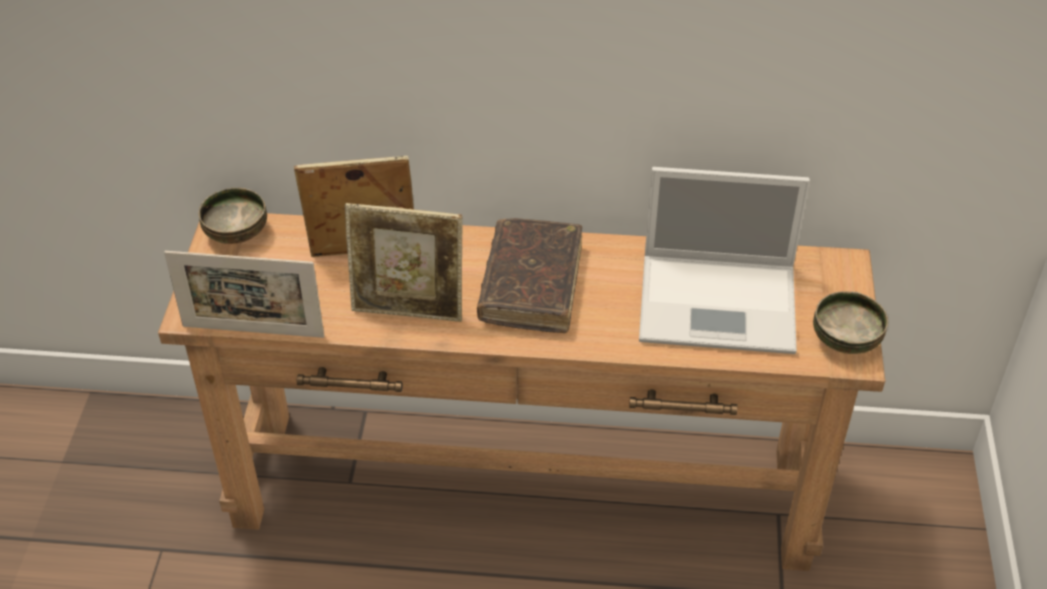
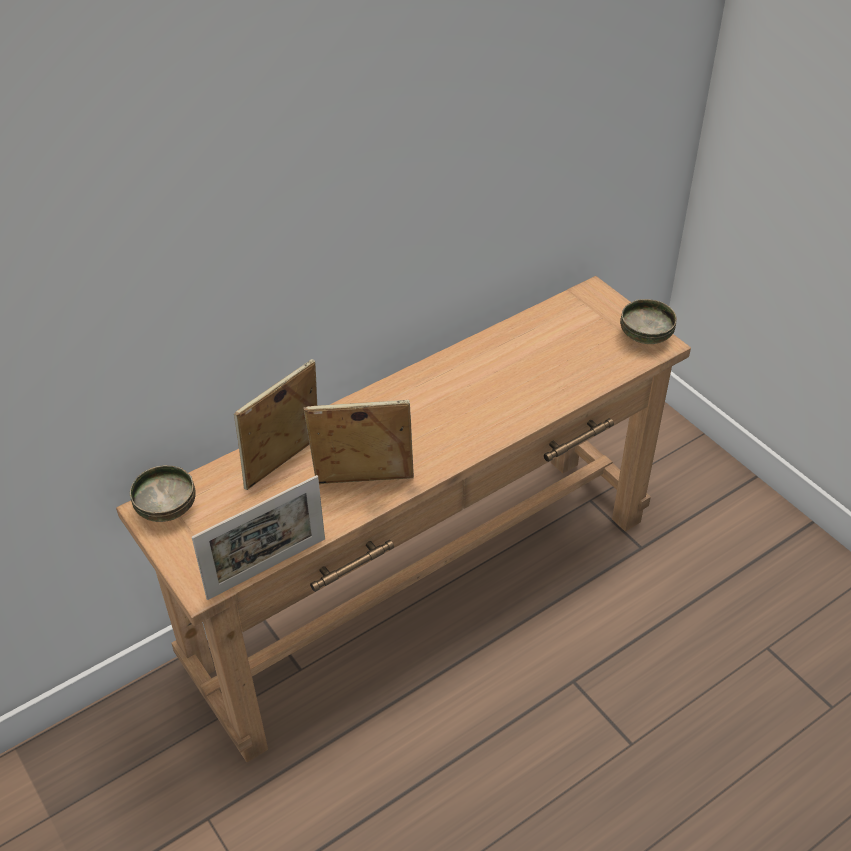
camera: 40 degrees left, 0 degrees up
picture frame [345,203,463,322] -> picture frame turned 150 degrees counterclockwise [304,400,414,484]
brown book [477,218,582,333] -> none
laptop [639,167,810,354] -> none

